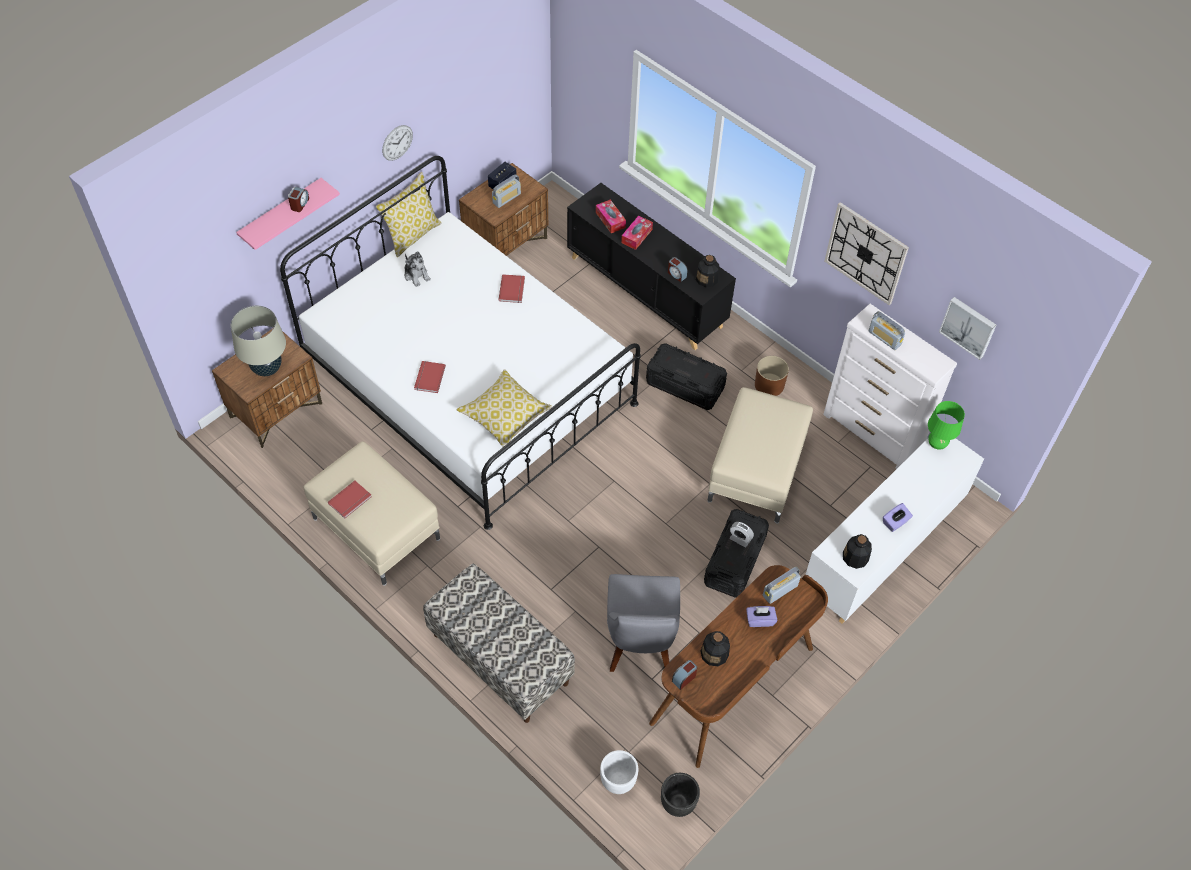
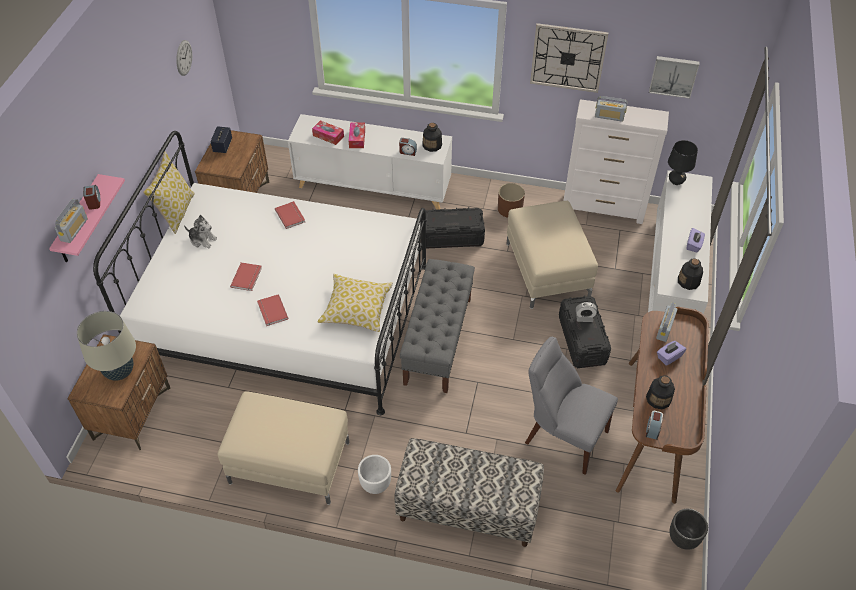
camera: 30 degrees left, 5 degrees down
red book [328,480,372,519] -> red book moved to [230,263,262,291]
wall clock [382,125,413,161] -> wall clock moved to [176,40,192,76]
radio [492,174,521,208] -> radio moved to [55,199,88,243]
black cabinet [567,183,736,350] -> white cabinet [288,114,452,209]
white planter [600,750,638,794] -> white planter moved to [358,455,391,494]
grey chair [607,574,680,672] -> grey chair turned 150 degrees clockwise [525,337,618,475]
green table lamp [928,401,965,450] -> black table lamp [668,140,698,185]
none -> grey bench [400,259,475,393]

